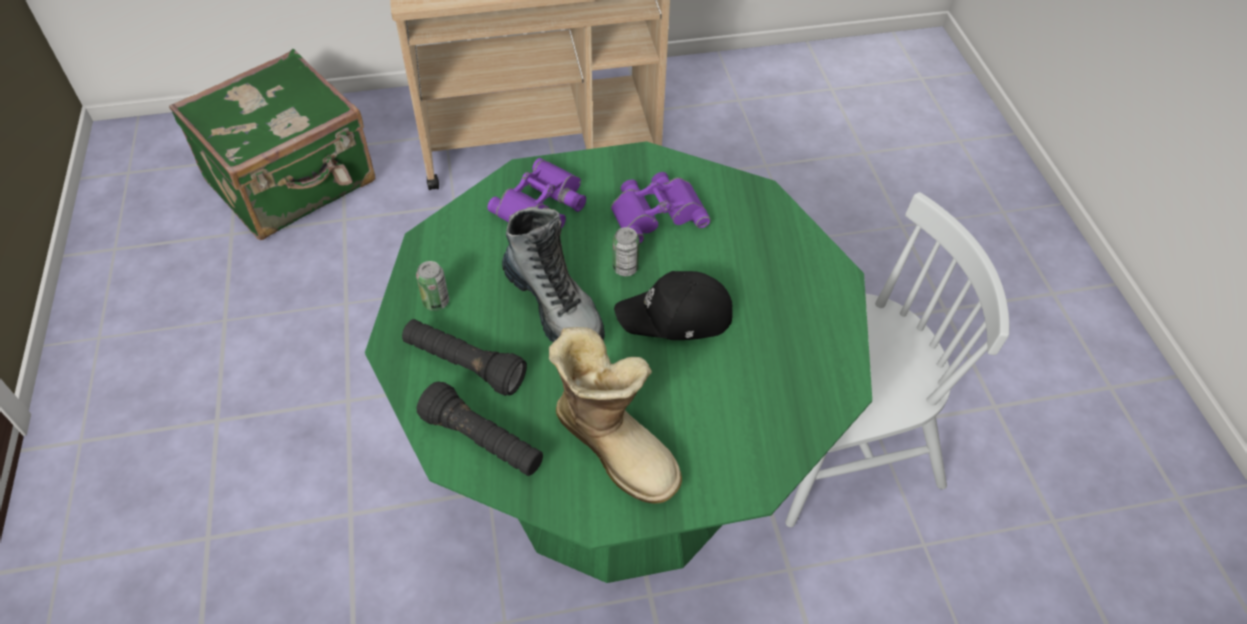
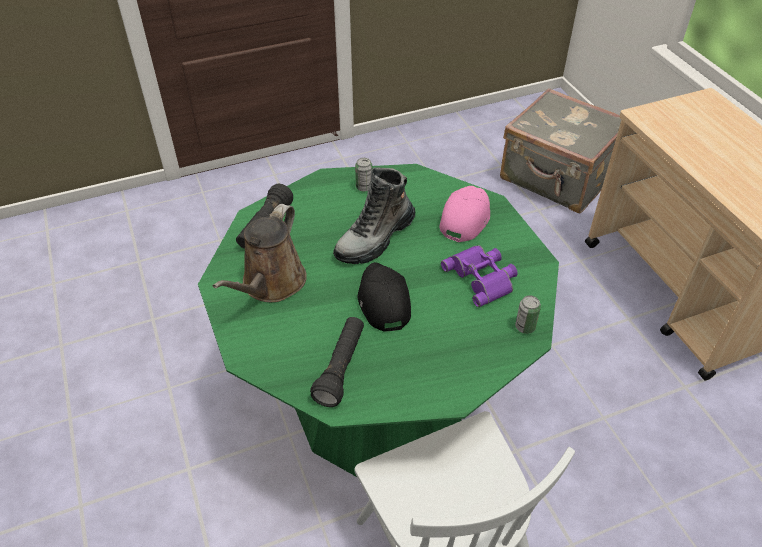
camera: 80 degrees right, 5 degrees down
green suitcase [169,49,375,240] -> grey suitcase [500,88,622,213]
black flashlight [402,319,527,396] -> black flashlight moved to [310,317,364,407]
purple binoculars [487,158,586,229] -> pink cap [440,186,490,242]
boot [549,327,682,504] -> brown watering can [213,204,307,302]
can [613,227,639,276] -> can moved to [515,295,541,334]

